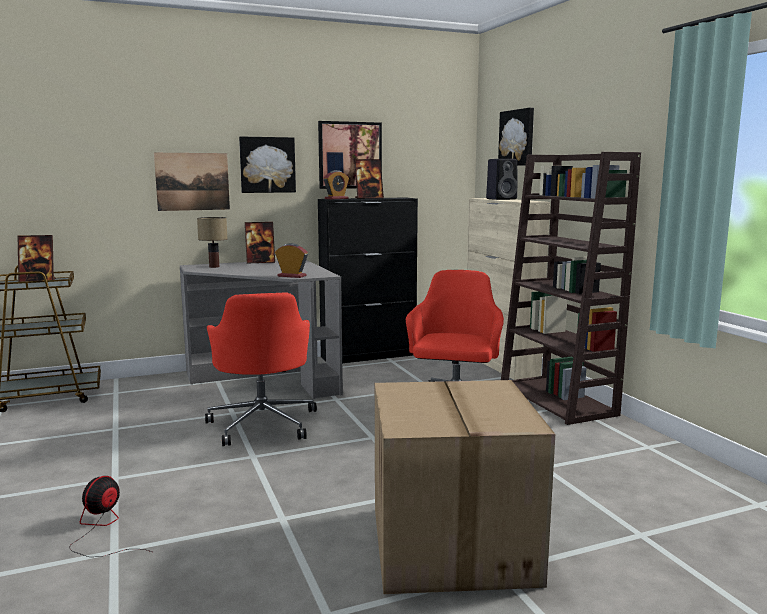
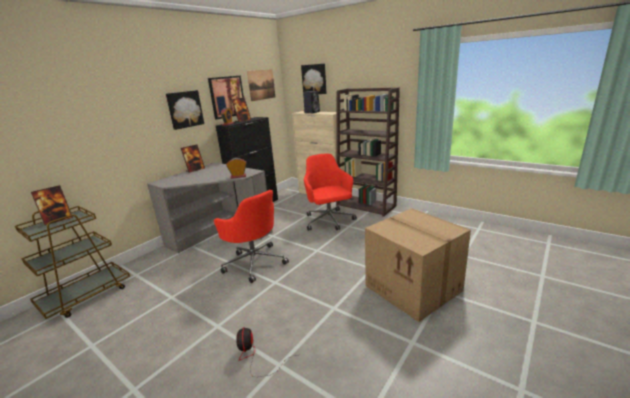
camera: 30 degrees left, 10 degrees up
picture [154,153,230,211] -> picture moved to [247,69,276,101]
table lamp [197,217,227,268] -> none

